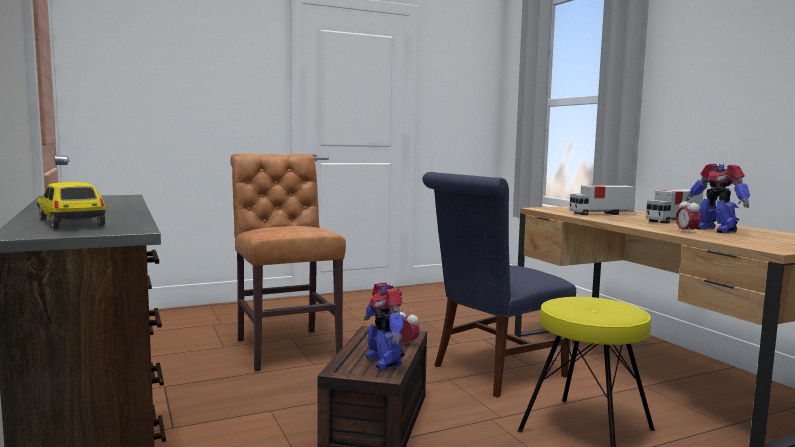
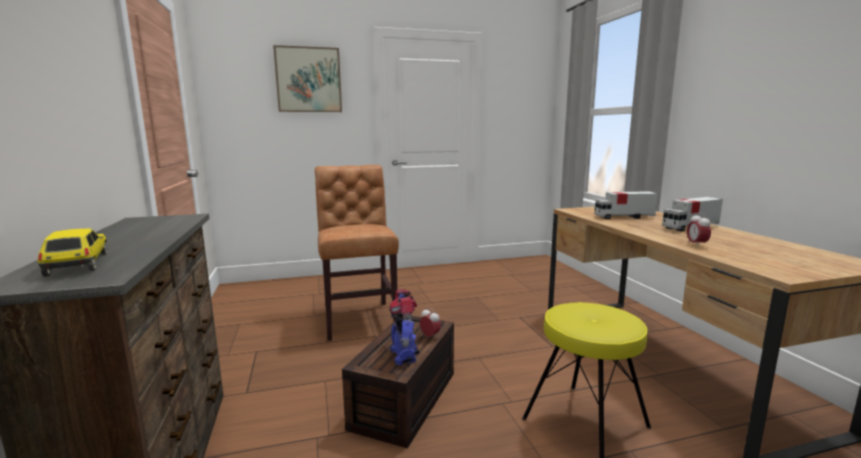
camera: 10 degrees right, 5 degrees up
blue chair [422,172,576,398] -> none
toy robot [686,164,750,233] -> none
none -> picture [273,45,342,112]

